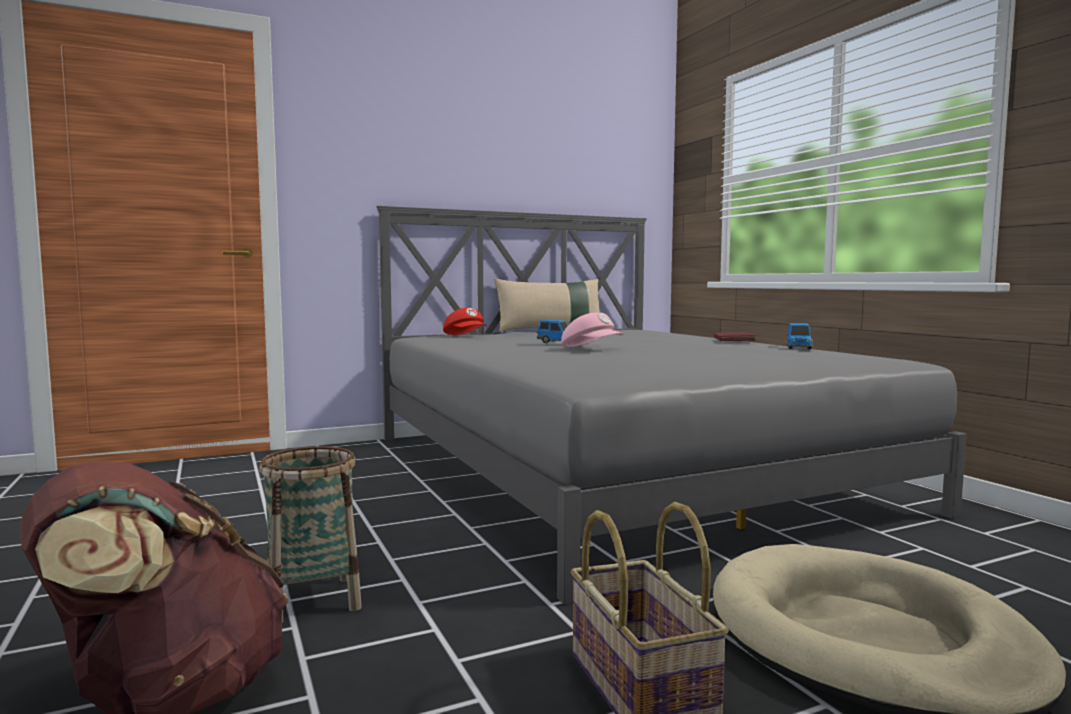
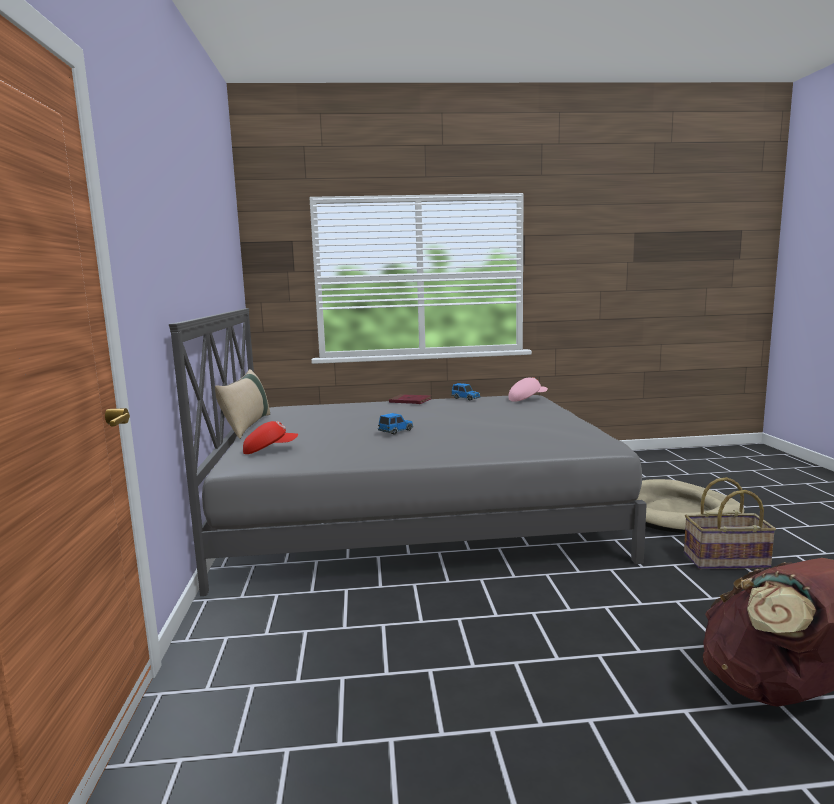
camera: 70 degrees left, 5 degrees up
basket [259,446,362,623] -> none
pink cap [561,313,623,347] -> pink cap moved to [508,377,548,402]

